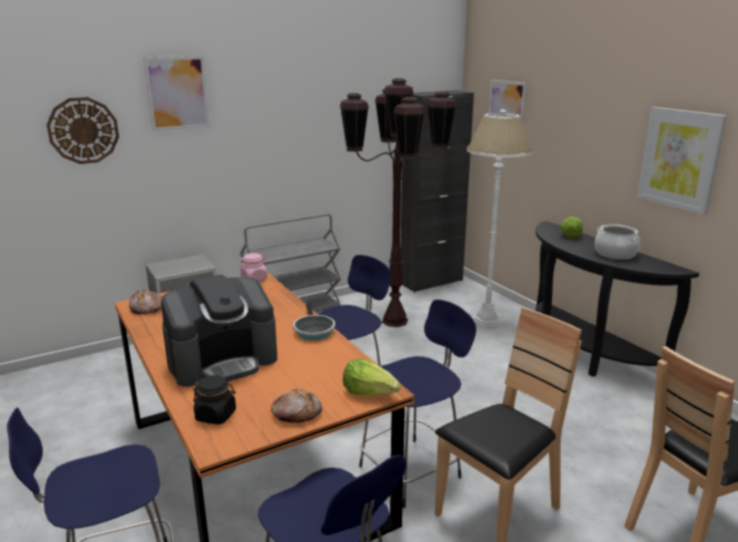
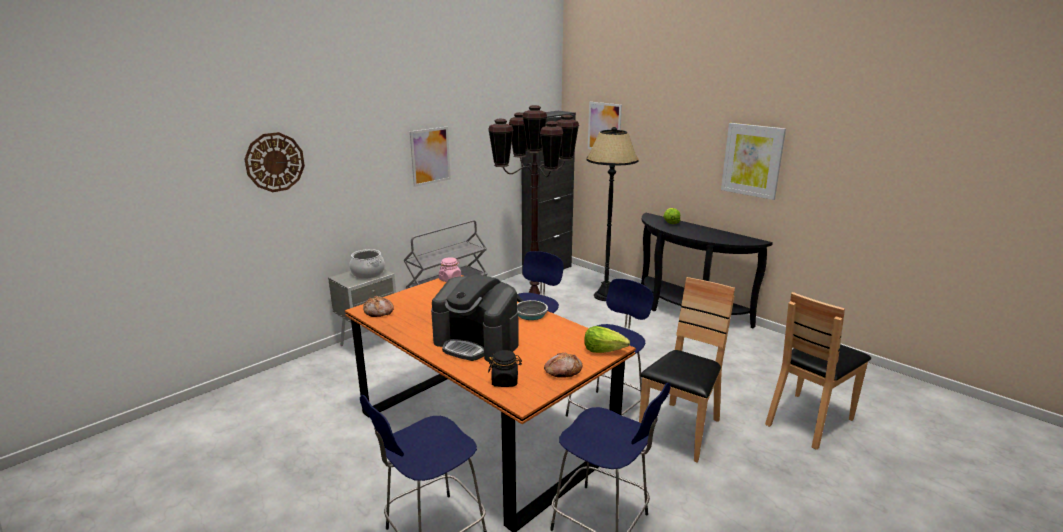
camera: 15 degrees left, 0 degrees up
picture [143,56,210,131] -> picture moved to [410,127,451,187]
coffee machine [161,274,278,387] -> coffee machine turned 75 degrees clockwise [431,274,519,362]
white floor lamp [467,109,533,327] -> black floor lamp [587,127,638,301]
cooking pot [595,224,640,260] -> cooking pot moved to [350,249,385,279]

